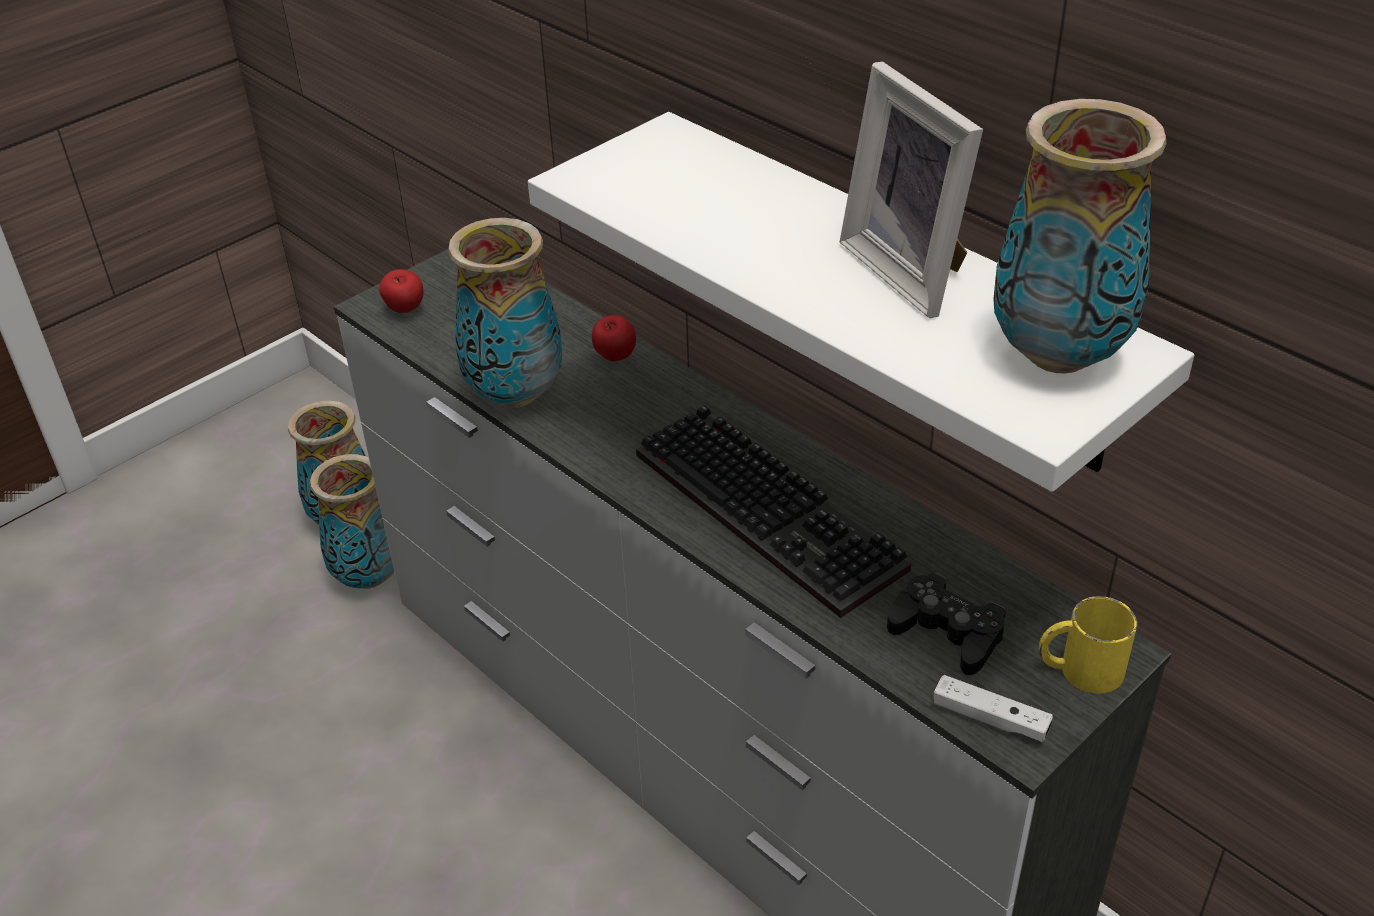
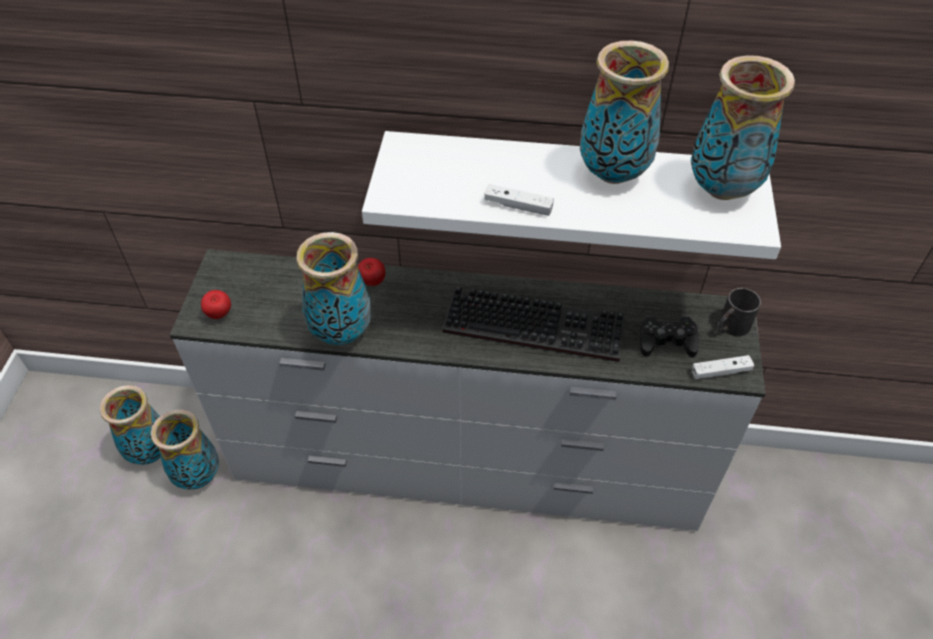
camera: 40 degrees left, 10 degrees up
picture frame [840,62,983,318] -> vase [580,40,669,184]
yellow mug [1039,596,1137,694] -> black mug [718,288,761,336]
none -> white game controller [484,184,554,216]

